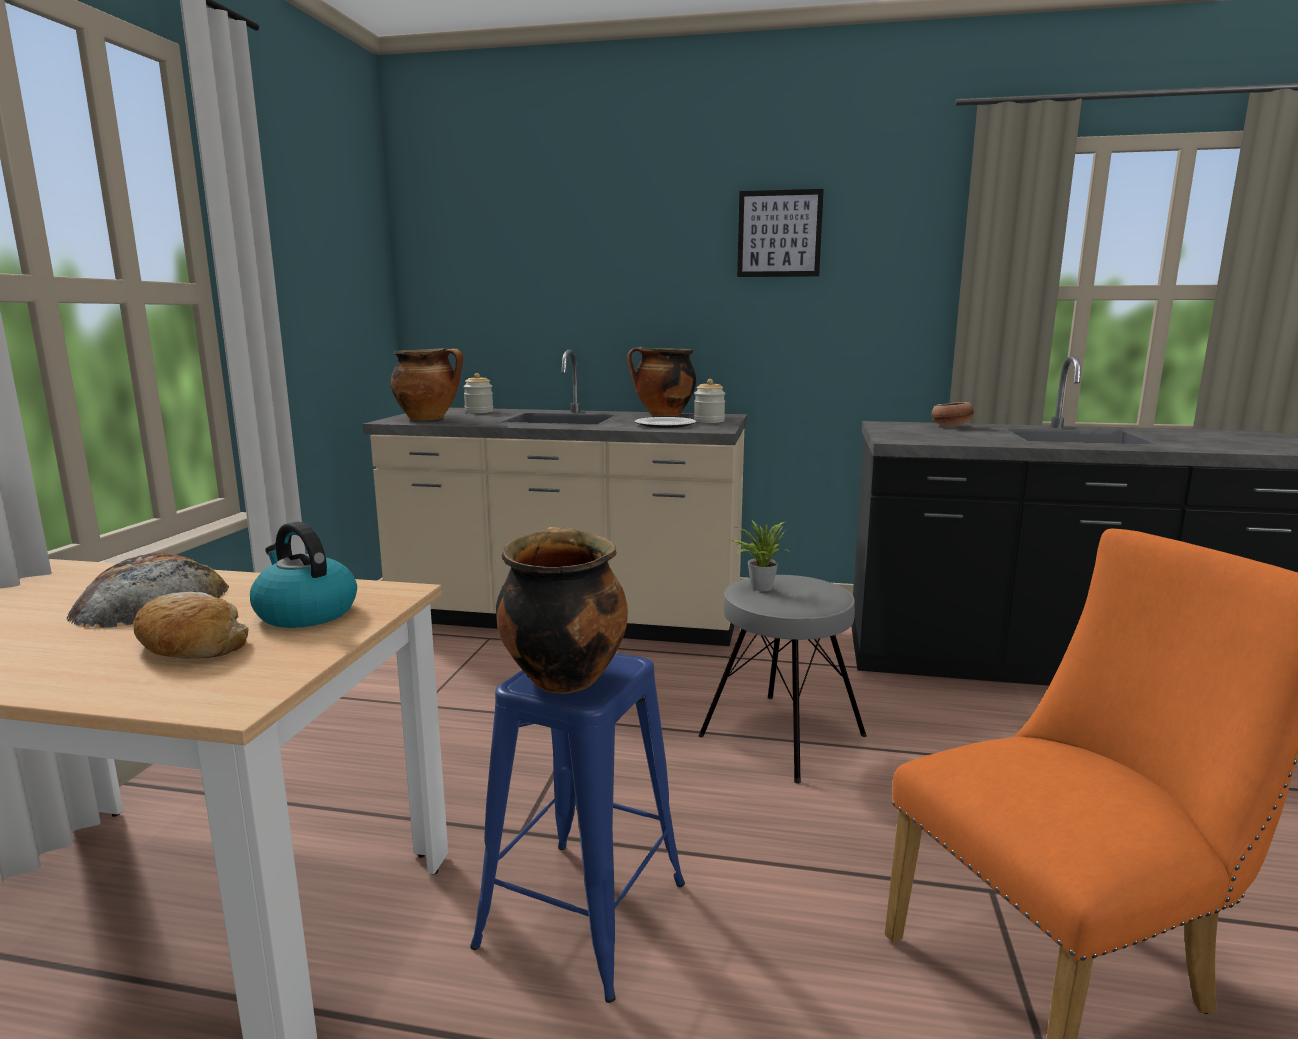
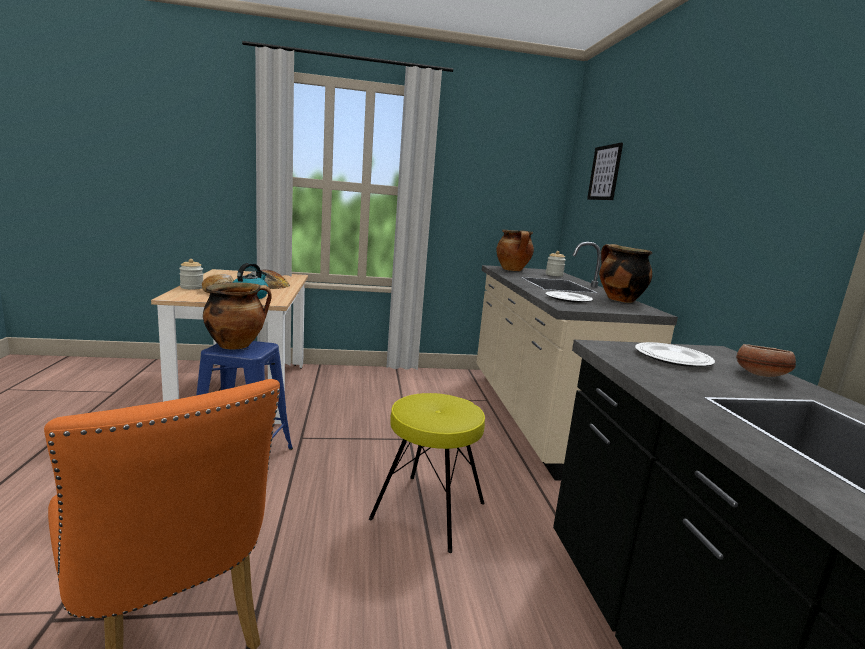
camera: 70 degrees right, 0 degrees up
jar [694,379,726,423] -> jar moved to [179,259,203,290]
grey stool [698,575,867,784] -> yellow stool [369,393,485,553]
potted plant [731,520,788,591] -> none
picture [737,189,824,277] -> picture moved to [587,143,623,200]
none -> plate [635,342,715,367]

